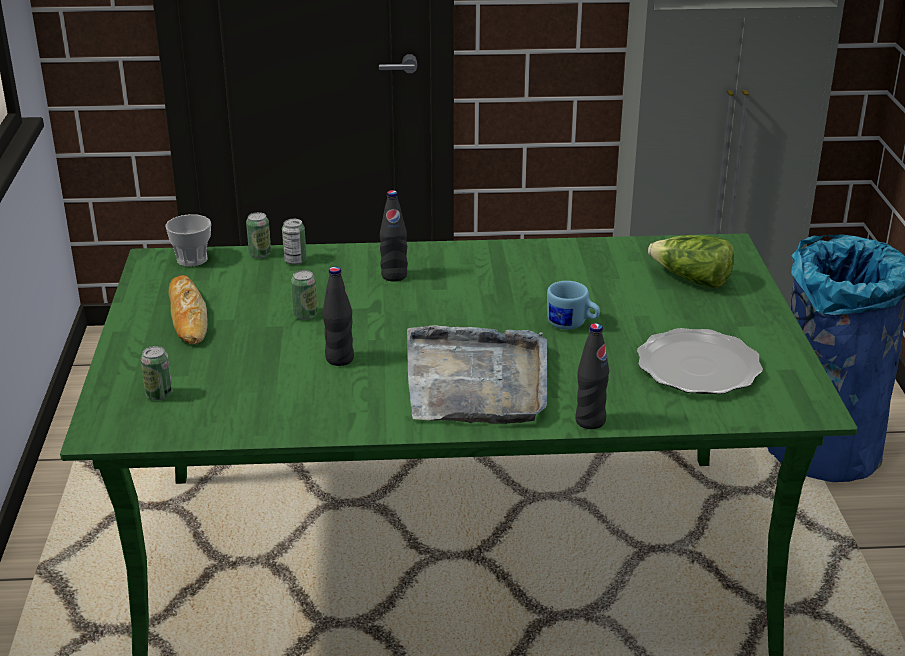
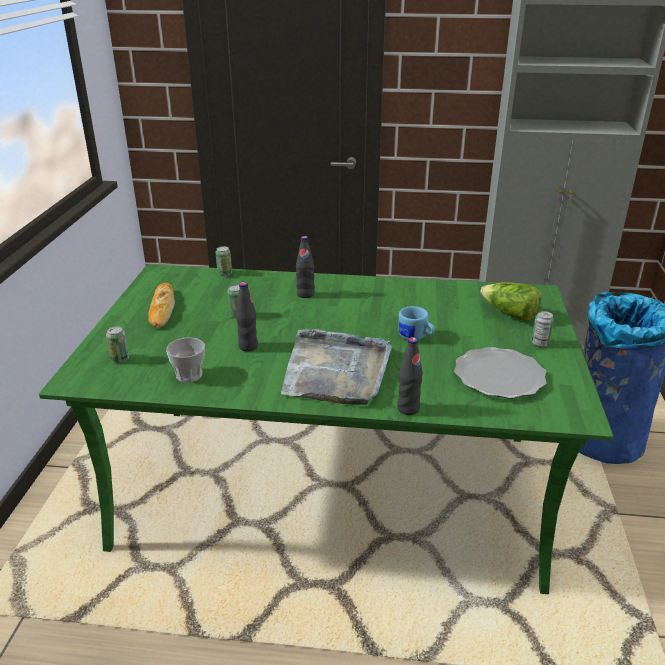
camera: 10 degrees right, 0 degrees up
cup [165,214,211,267] -> cup moved to [166,337,205,383]
can [282,219,307,265] -> can moved to [531,311,554,347]

